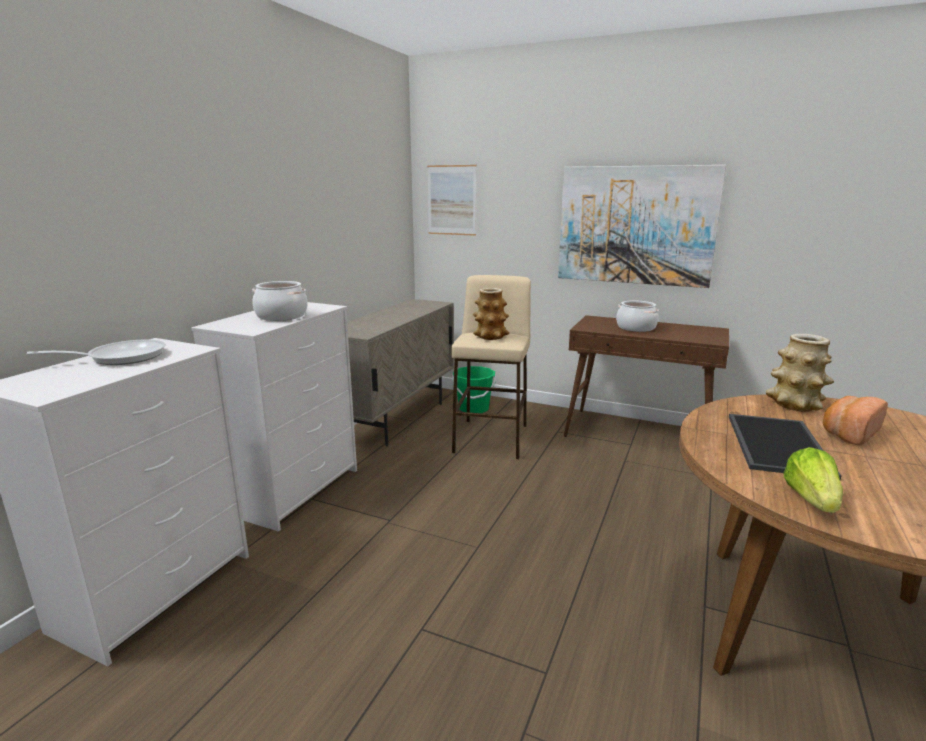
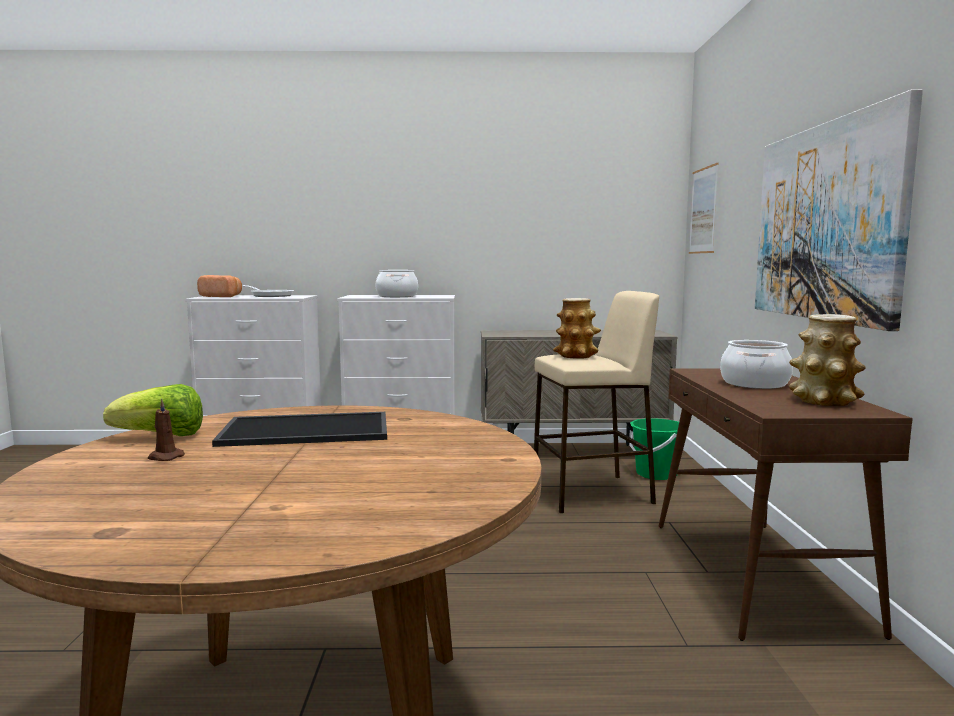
camera: 65 degrees right, 10 degrees down
vase [765,334,834,411] -> vase moved to [789,314,866,406]
bread [823,396,888,445] -> bread moved to [197,275,242,297]
none -> brown candle [148,398,185,461]

